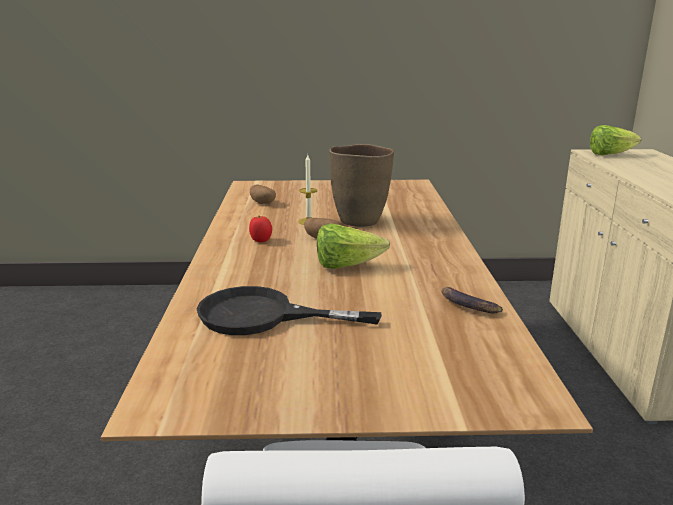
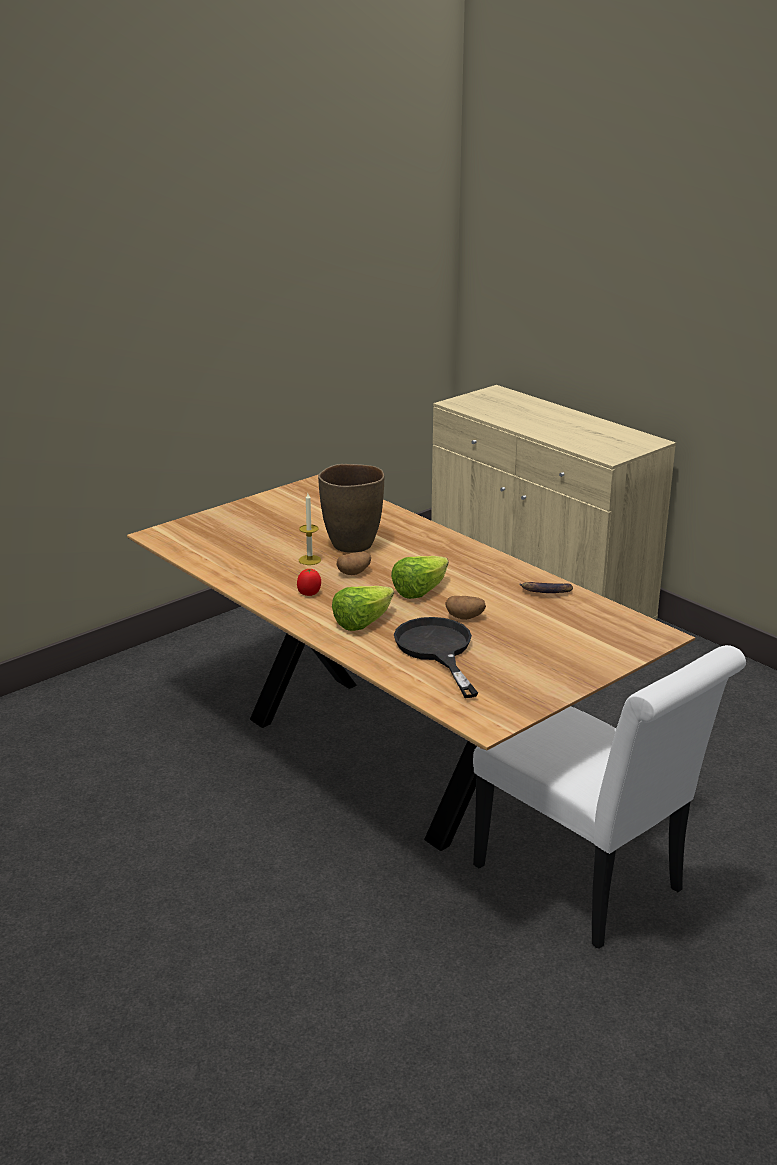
camera: 40 degrees left, 5 degrees up
black frying pan [197,286,382,335] -> black frying pan turned 105 degrees clockwise [394,617,478,698]
potato [250,185,276,204] -> potato moved to [446,596,486,620]
lettuce [590,125,641,155] -> lettuce moved to [332,586,394,631]

